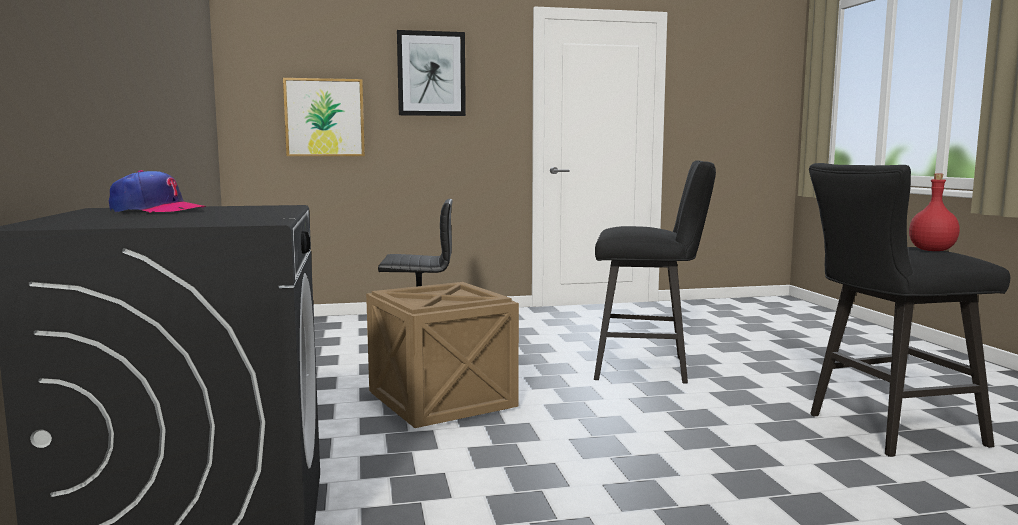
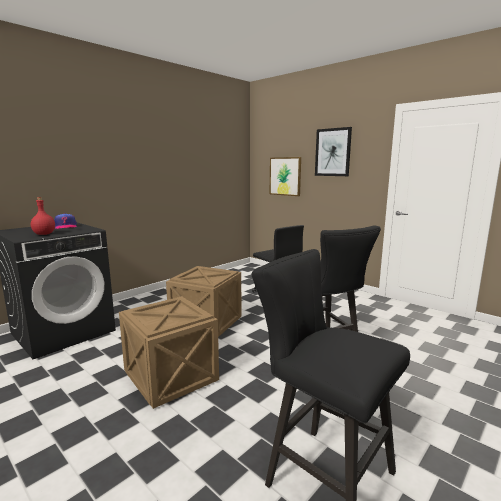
camera: 55 degrees right, 5 degrees up
red bottle [909,174,960,251] -> red bottle moved to [31,197,55,235]
none -> crate [119,296,219,409]

